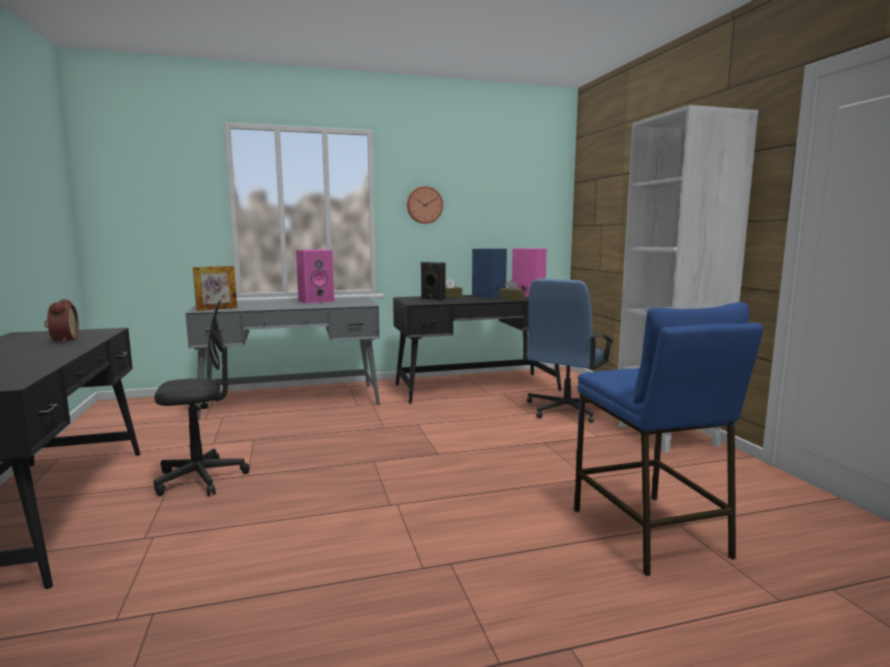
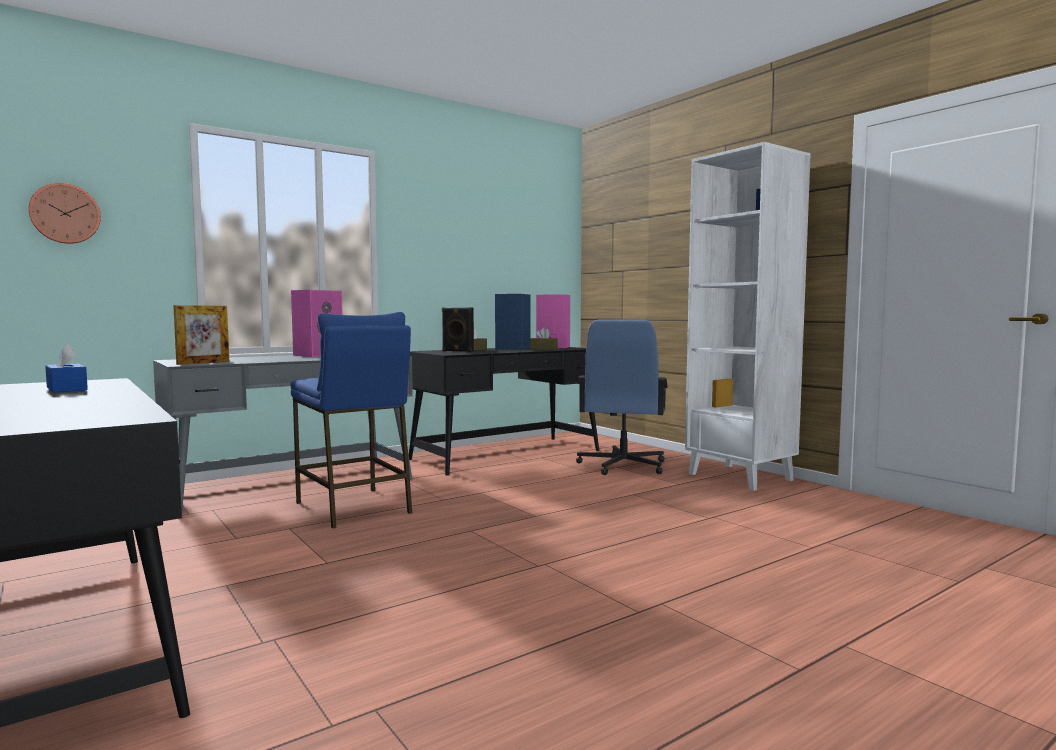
camera: 20 degrees left, 5 degrees down
alarm clock [44,299,79,343] -> blue tissue box [45,343,88,393]
black office chair [154,295,250,496] -> none
wall clock [407,186,443,224] -> wall clock moved to [29,183,101,244]
blue stool [574,302,763,576] -> blue stool moved to [290,312,412,529]

